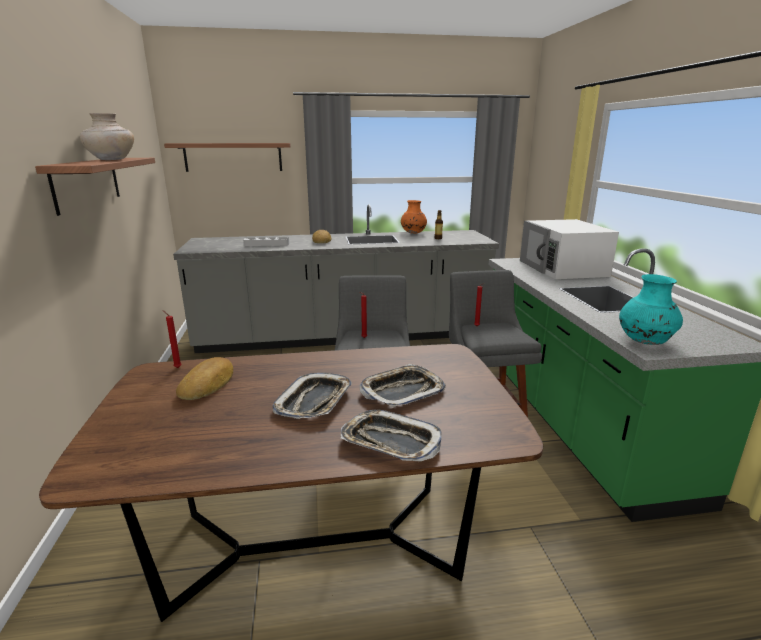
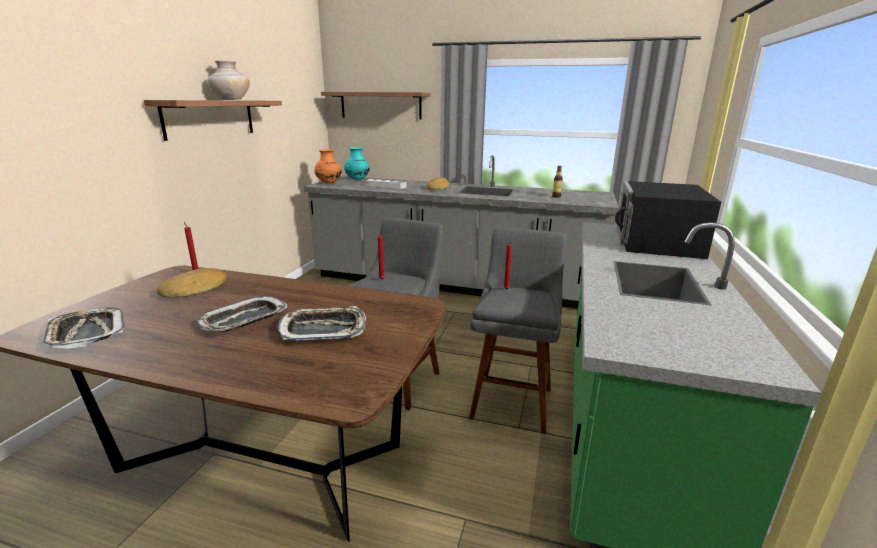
camera: 25 degrees right, 0 degrees up
tray [341,410,442,461] -> tray moved to [43,307,125,349]
orange vase [401,200,427,234] -> orange vase moved to [314,149,342,183]
white microwave [520,219,619,279] -> black microwave [615,181,721,259]
turquoise vase [619,274,683,345] -> turquoise vase moved to [344,147,370,180]

